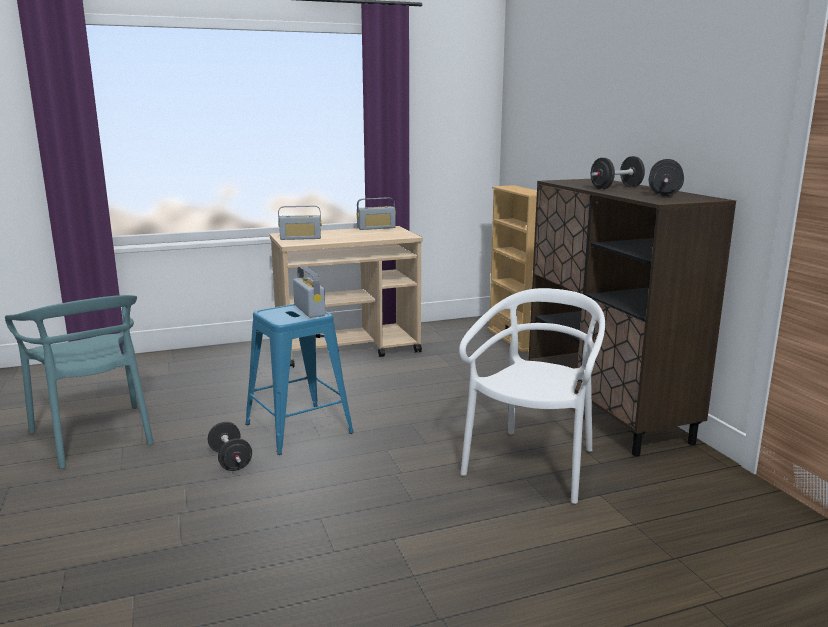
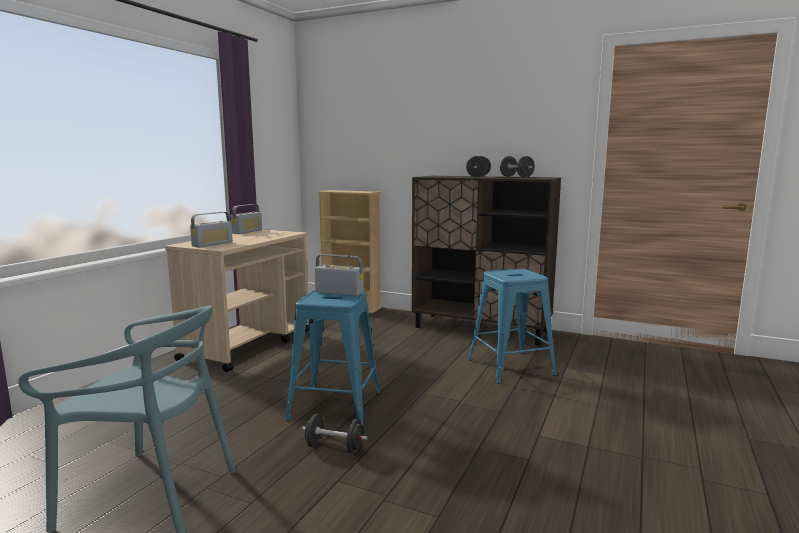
camera: 45 degrees left, 5 degrees down
white chair [459,288,605,504] -> blue stool [468,269,557,384]

